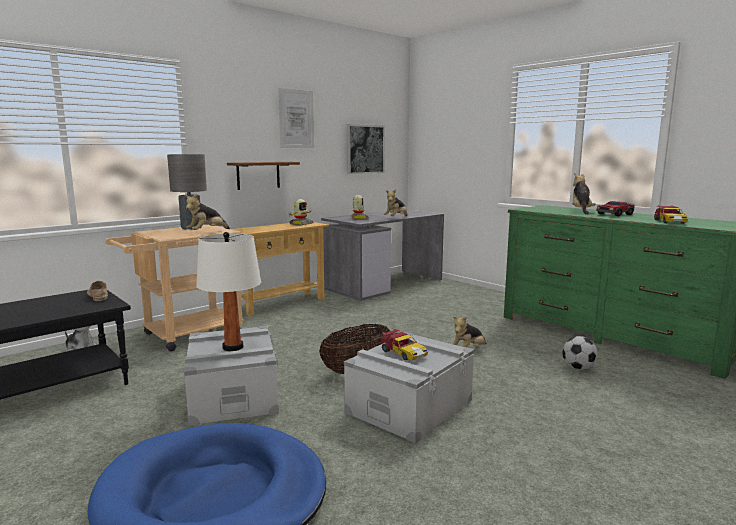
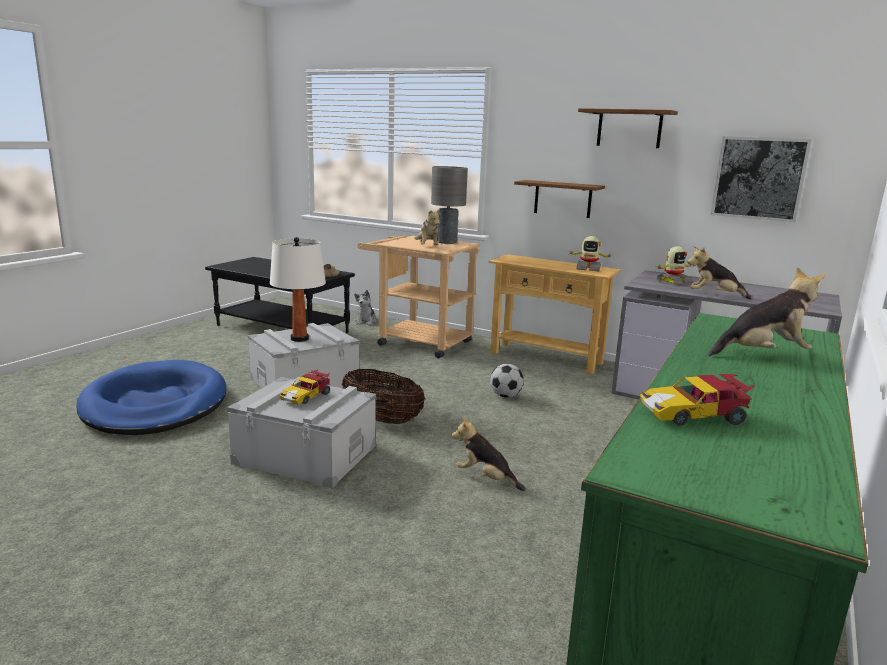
camera: 70 degrees right, 5 degrees up
plush toy [184,193,230,230] -> plush toy turned 120 degrees counterclockwise [414,208,440,245]
picture [278,88,314,148] -> brown shelf [578,108,678,148]
football [562,336,598,370] -> football moved to [490,364,524,398]
toy car [596,201,635,216] -> none

